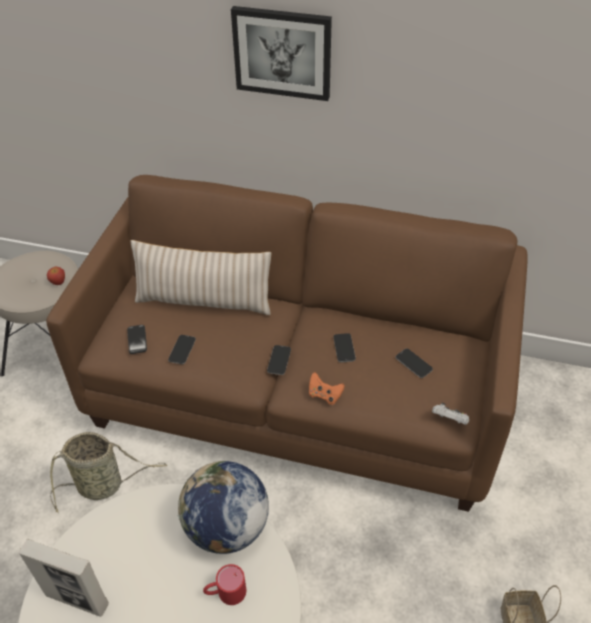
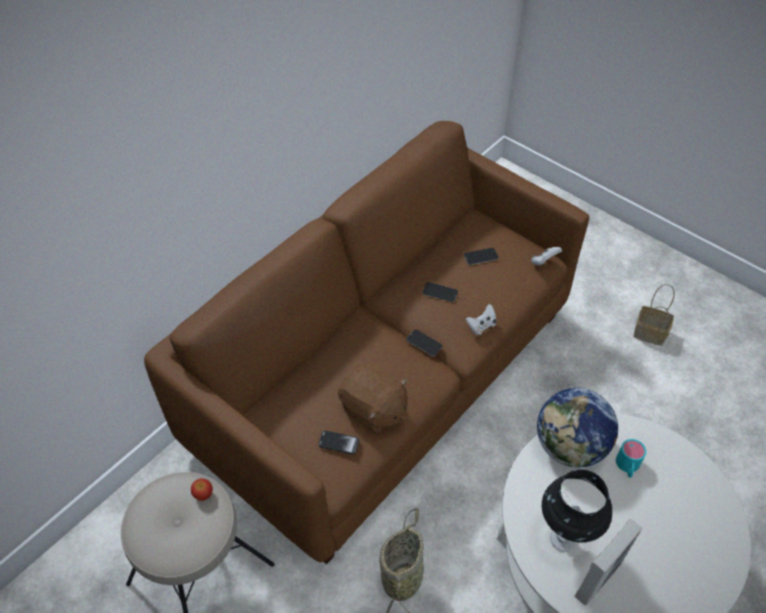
camera: 65 degrees left, 5 degrees up
beige pillow [131,240,271,315] -> none
phone [168,335,196,364] -> brown plush toy [338,362,408,434]
red mug [203,564,246,605] -> turquoise mug [616,439,646,478]
picture [231,6,332,101] -> none
orange game controller [309,372,345,405] -> white game controller [466,304,497,335]
none -> black table lamp [542,469,612,552]

